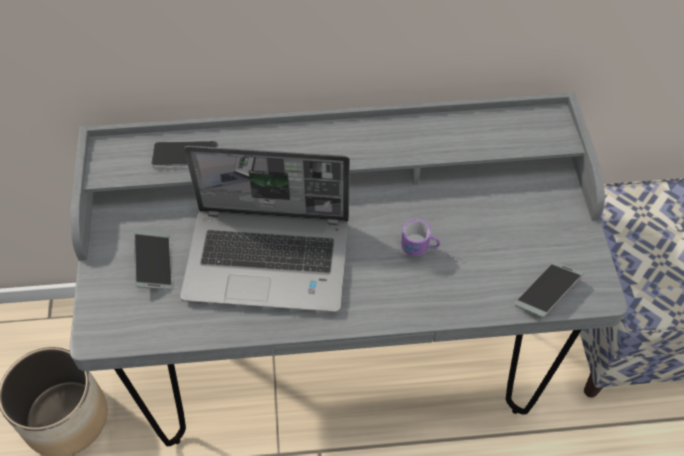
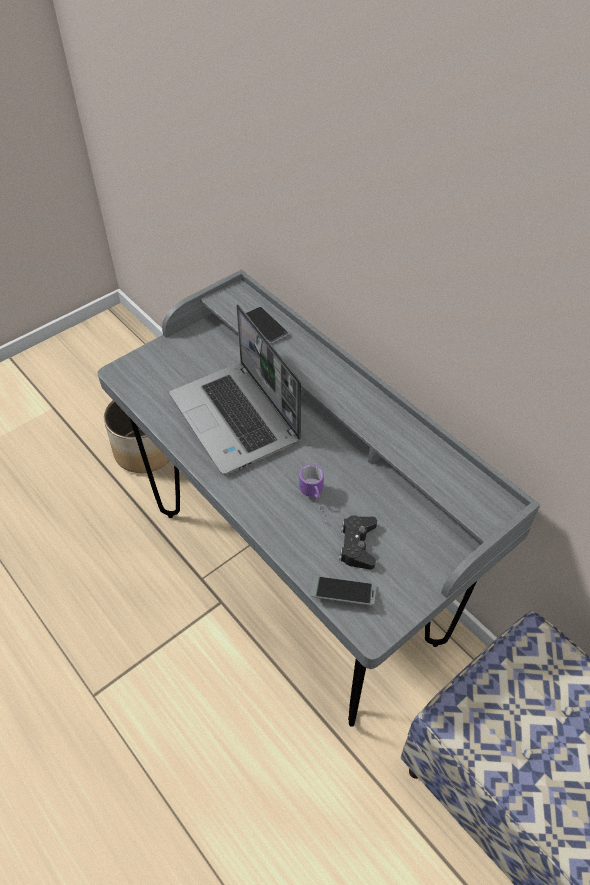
camera: 55 degrees right, 5 degrees down
phone [134,230,172,290] -> none
none -> black game controller [339,516,377,570]

